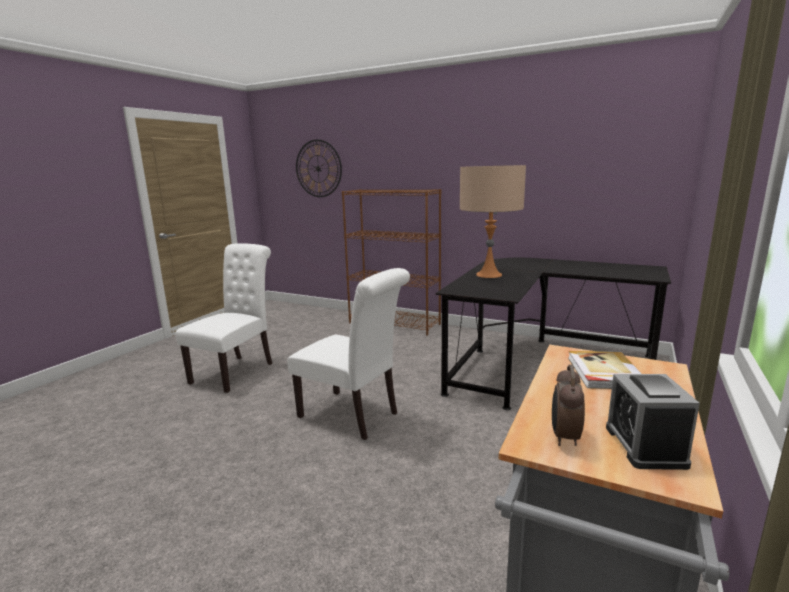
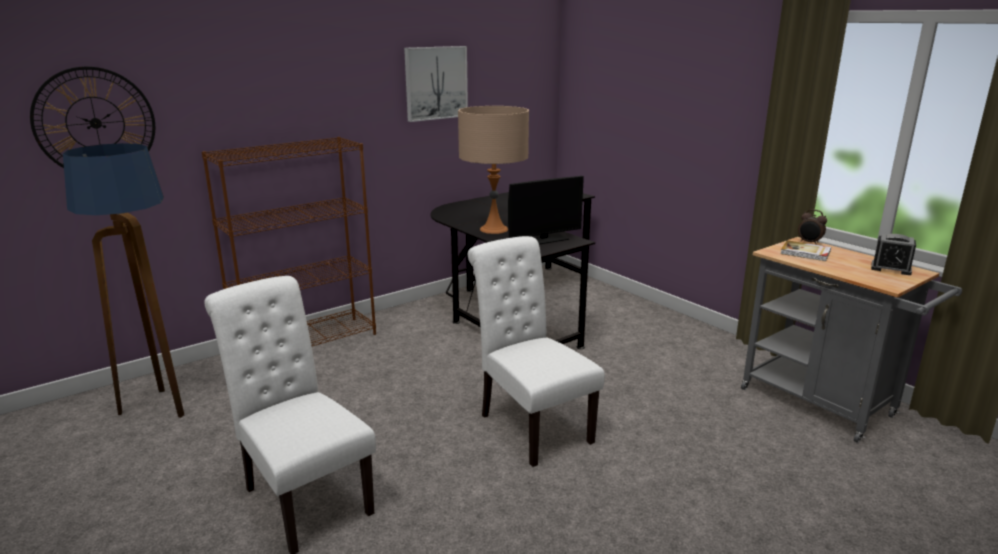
camera: 65 degrees left, 5 degrees up
white chair [287,268,410,440] -> white chair turned 90 degrees counterclockwise [468,236,605,467]
alarm clock [552,365,585,446] -> alarm clock moved to [798,209,827,245]
none -> floor lamp [63,143,184,418]
none -> picture [404,46,468,122]
none -> monitor [508,176,584,244]

